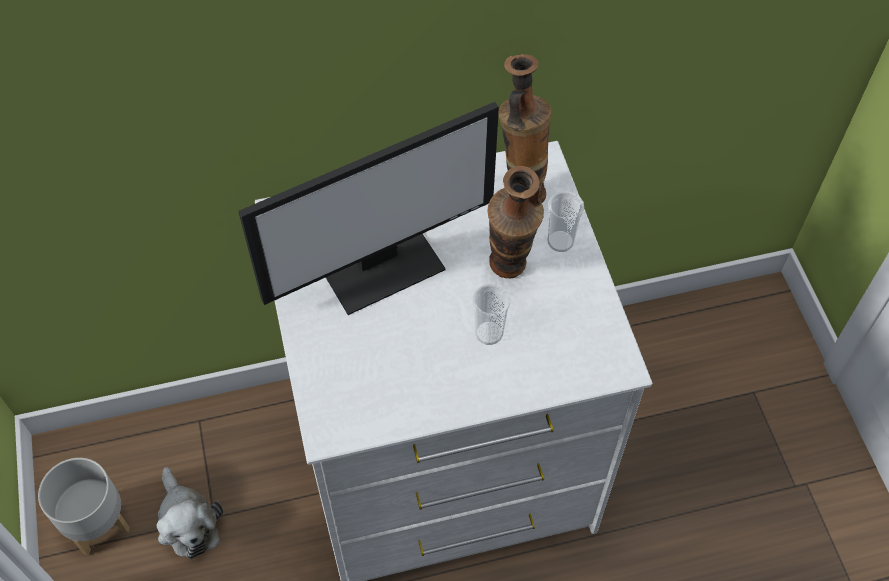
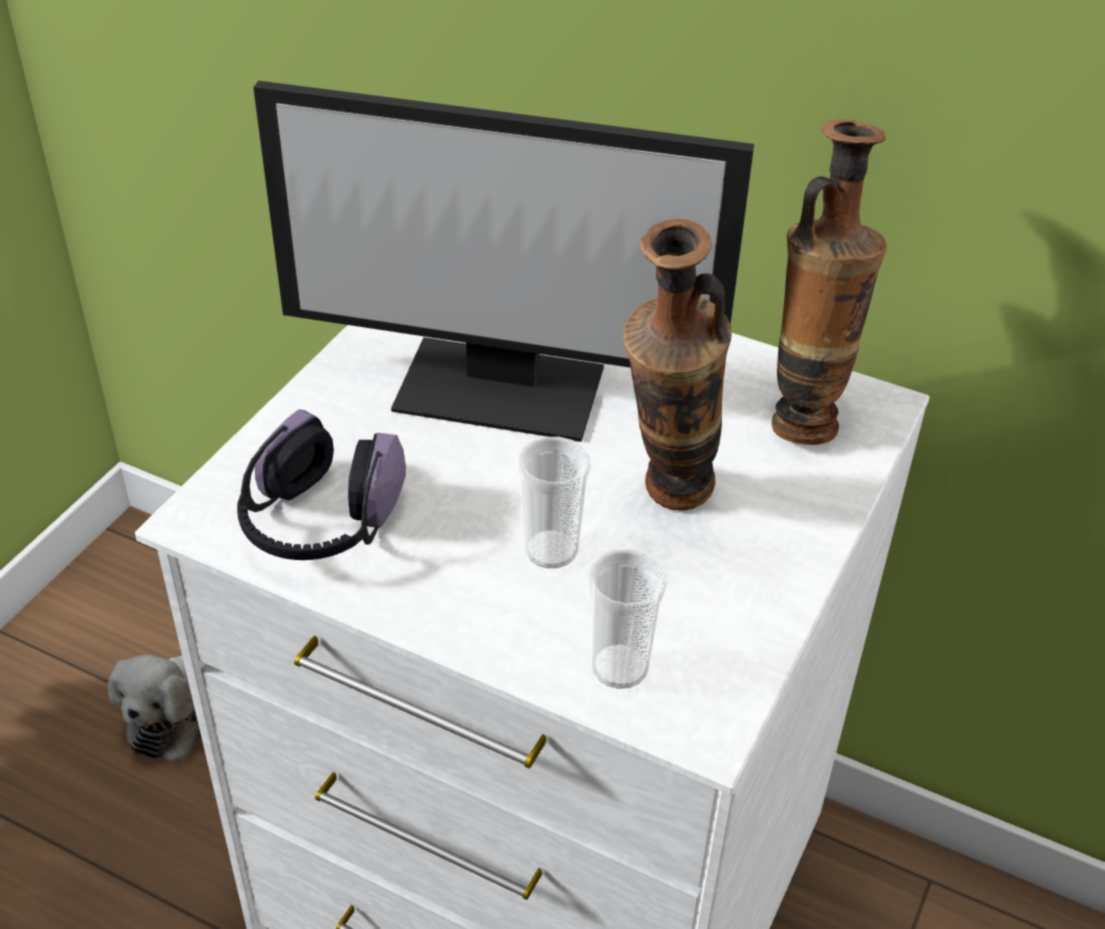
camera: 40 degrees right, 15 degrees down
grey planter [38,458,130,555] -> none
cup [547,191,584,252] -> cup moved to [587,549,667,689]
none -> headphones [237,409,406,560]

